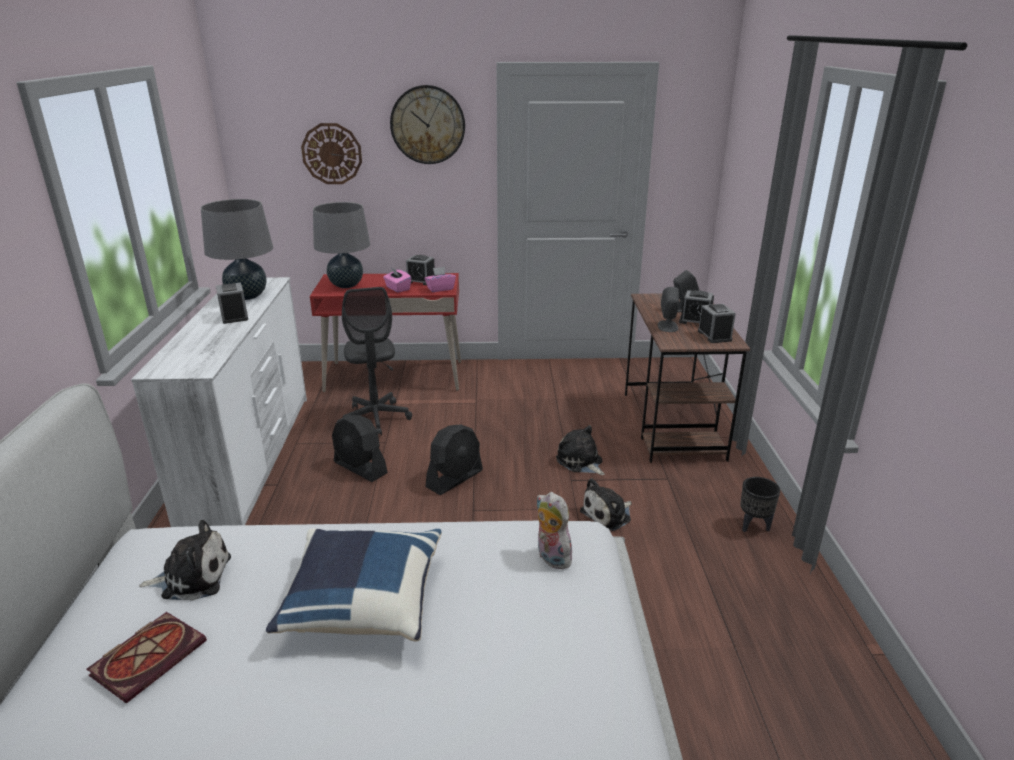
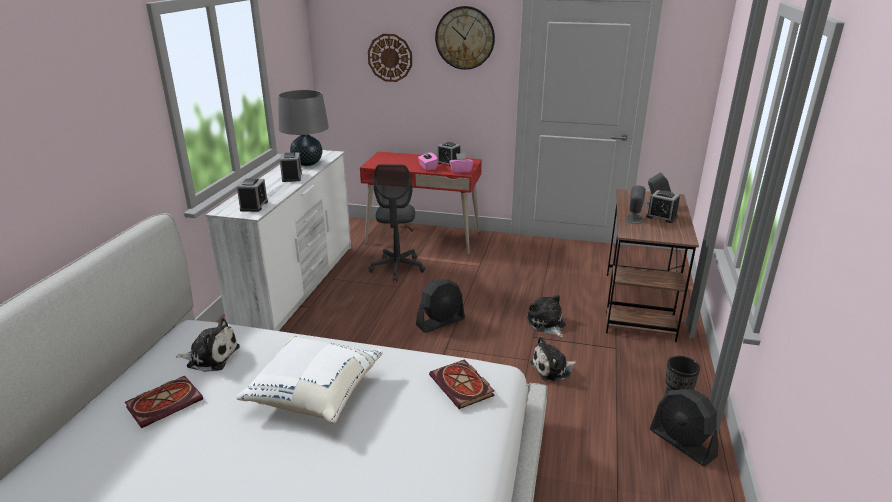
camera: 15 degrees right, 0 degrees up
blue pillow [266,528,442,642] -> white pillow [236,335,383,424]
grey table lamp [313,202,370,288] -> none
black fan [332,415,388,482] -> black fan moved to [650,389,718,466]
plush toy [537,492,573,570] -> book [429,360,495,409]
alarm clock [698,304,736,343] -> alarm clock moved to [236,178,268,212]

